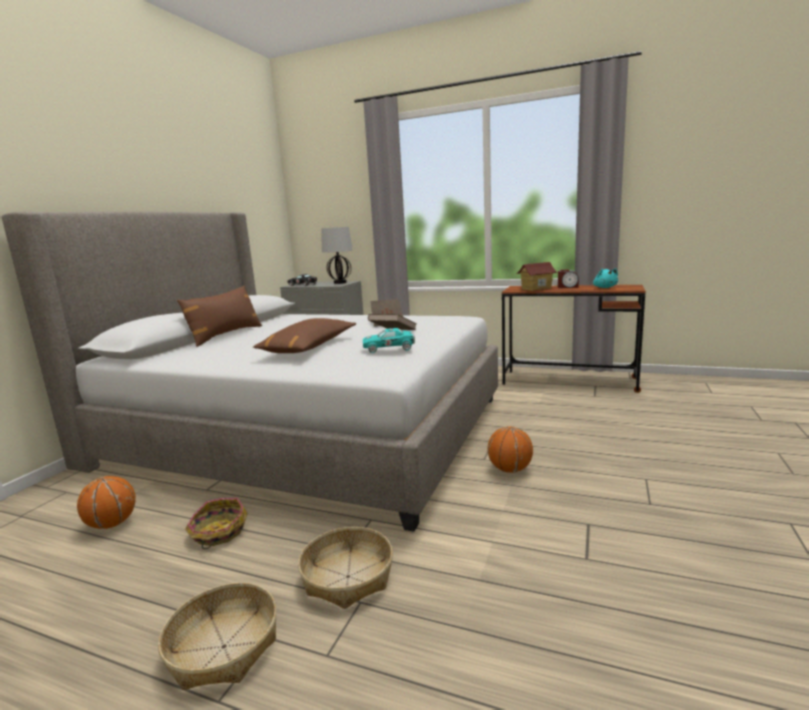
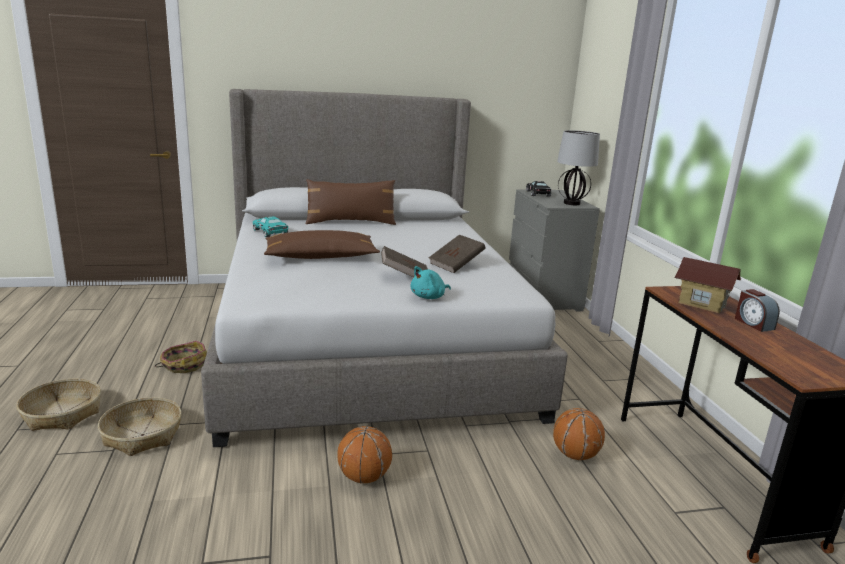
camera: 55 degrees right, 5 degrees up
basketball [77,476,136,529] -> basketball moved to [553,408,605,460]
turquoise toy car [363,328,415,353] -> turquoise toy car moved to [253,217,288,237]
turquoise plush toy [593,268,618,288] -> turquoise plush toy moved to [410,266,451,299]

